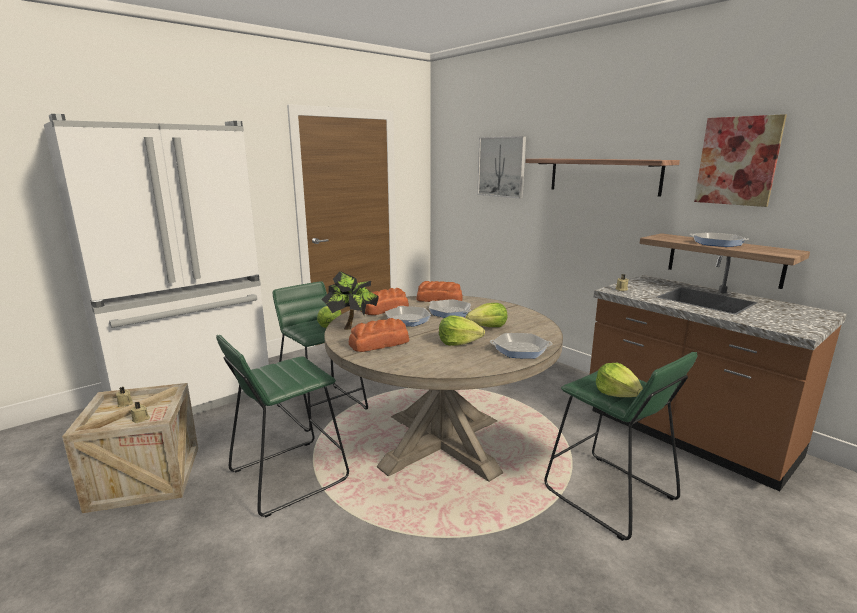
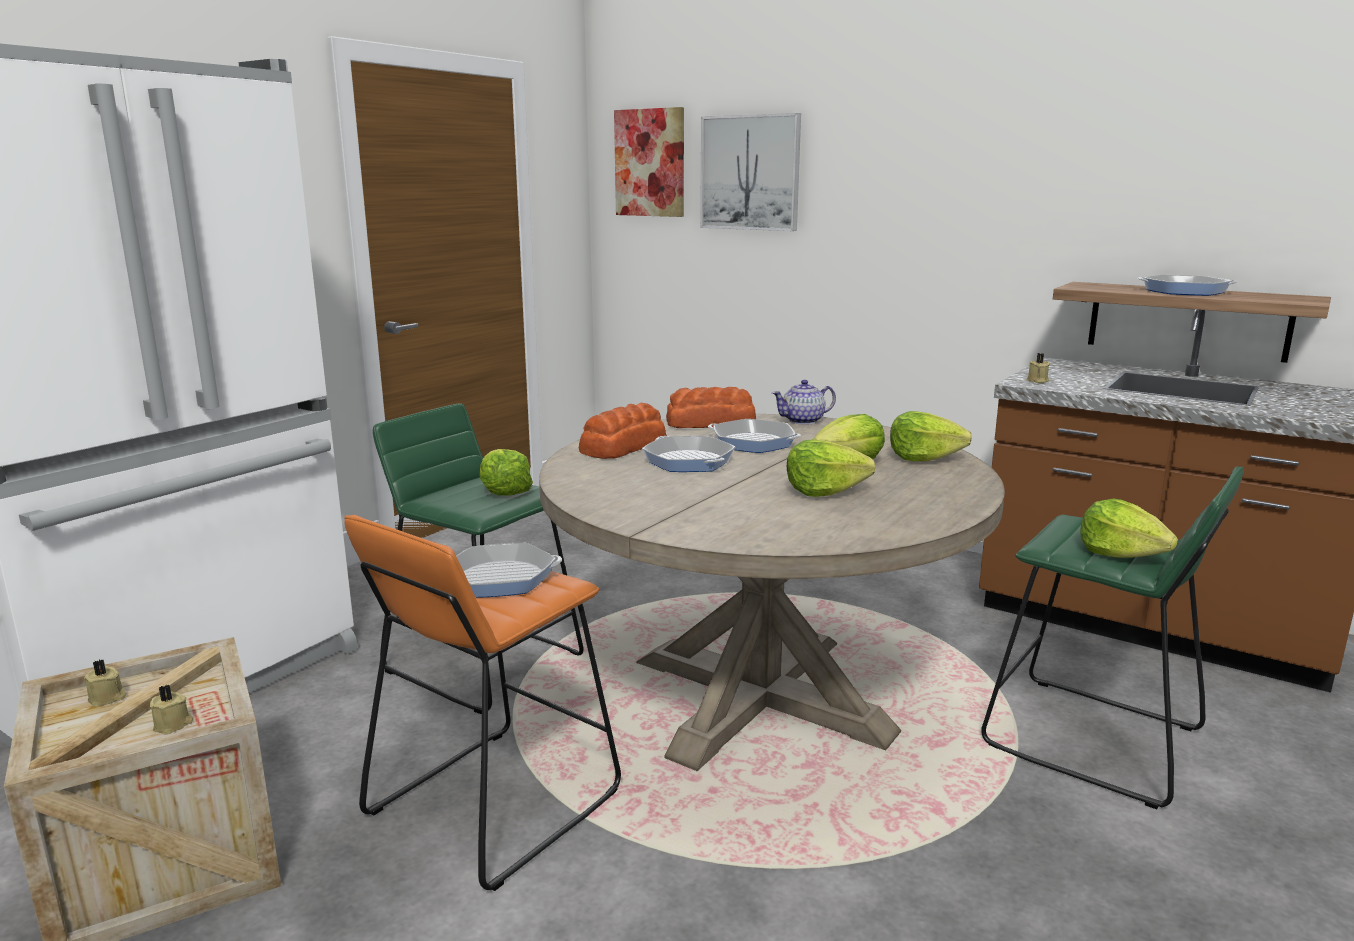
camera: 15 degrees left, 0 degrees up
green stool [216,335,349,517] -> orange stool [344,515,621,891]
potted plant [321,271,379,330] -> none
bread [349,318,409,352] -> none
frying pan [490,333,553,359] -> frying pan moved to [456,543,562,598]
shelf [525,159,680,197] -> none
picture [694,114,787,207] -> picture moved to [614,107,684,217]
none -> teapot [772,380,836,425]
none -> lettuce [890,411,972,461]

